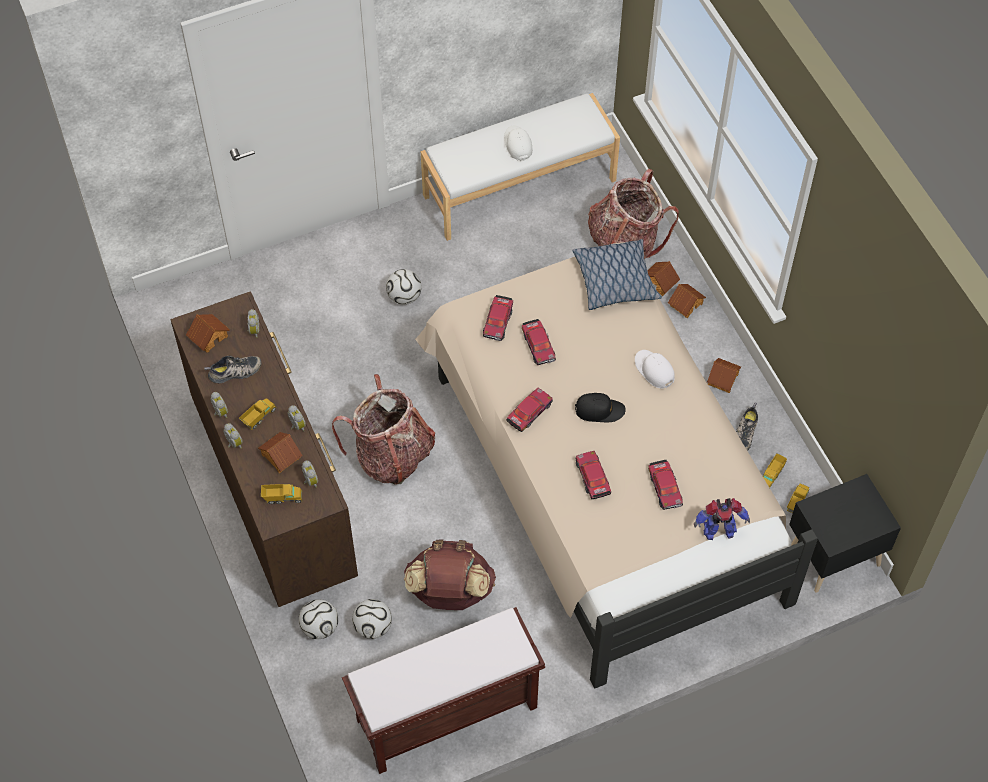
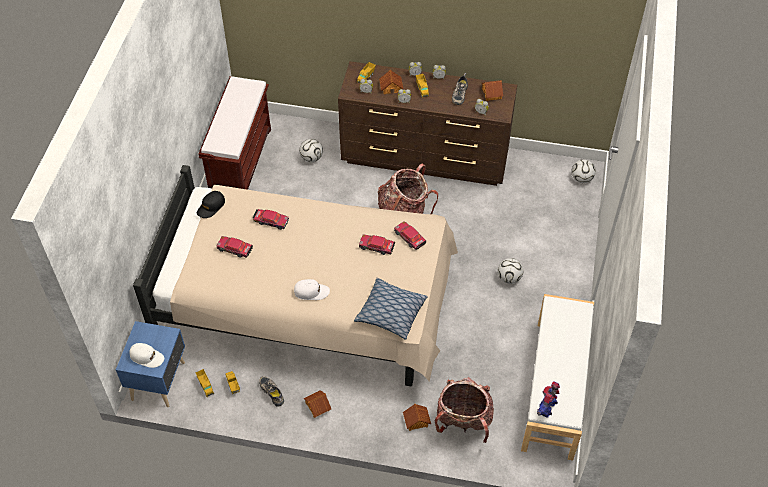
camera: 125 degrees right, 5 degrees down
football [299,599,338,639] -> football moved to [571,159,596,183]
brown backpack [404,539,496,610] -> none
white cap [504,126,533,161] -> white cap moved to [129,343,164,368]
toy car [506,388,553,432] -> none
black cap [575,393,626,422] -> black cap moved to [197,191,225,218]
toy house [668,284,706,318] -> none
toy robot [694,498,750,540] -> toy robot moved to [537,381,560,417]
black nightstand [789,474,901,593] -> blue nightstand [116,321,185,407]

